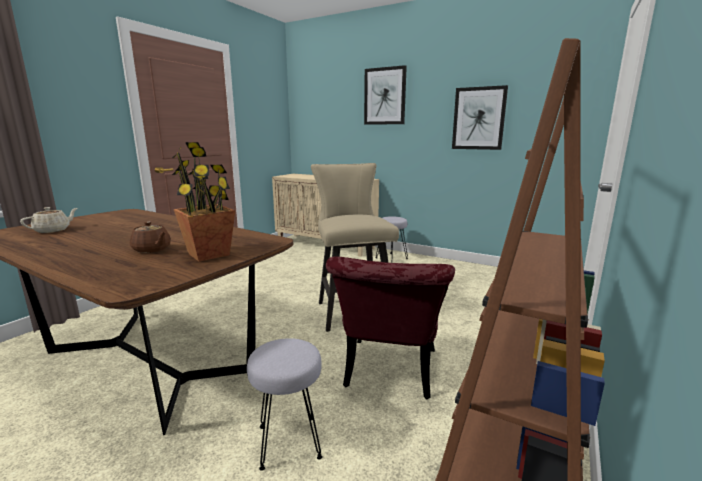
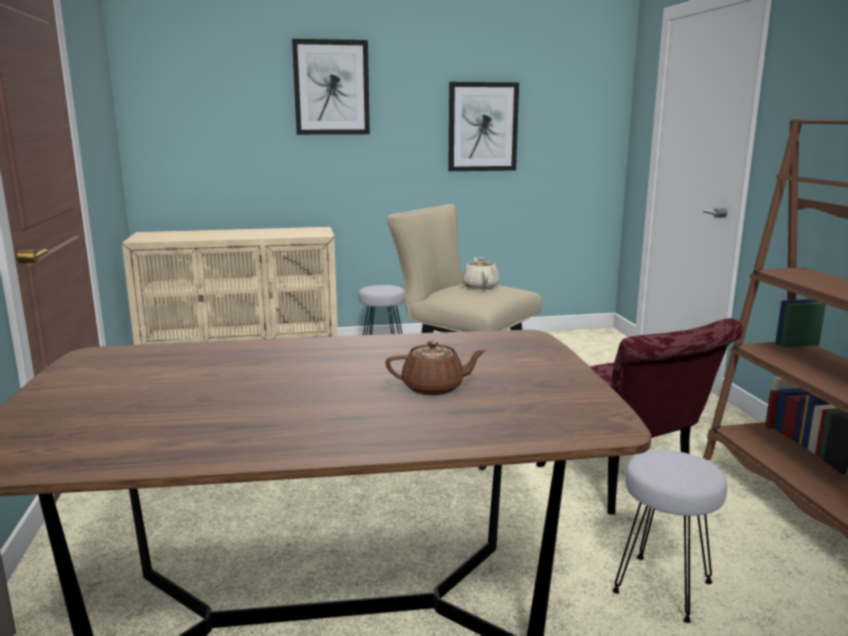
camera: 40 degrees left, 0 degrees up
beige teapot [20,207,78,233] -> beige teapot moved to [462,257,500,289]
potted plant [172,142,235,262] -> none

